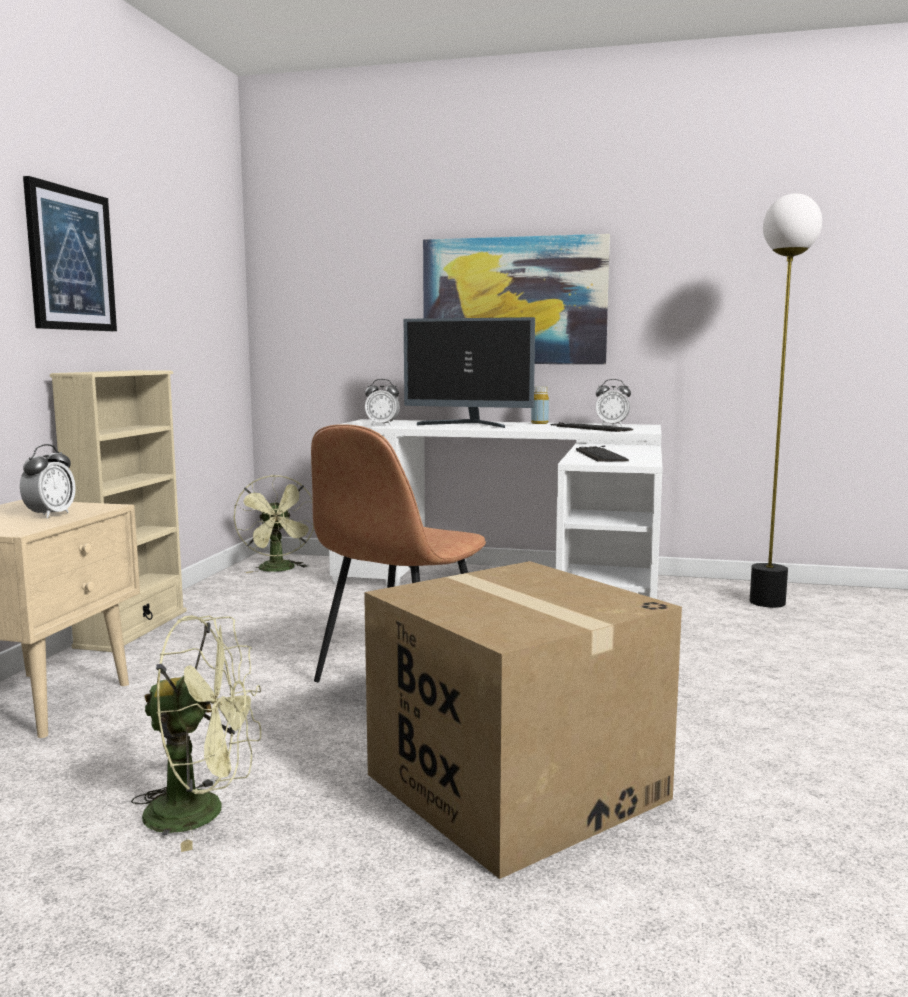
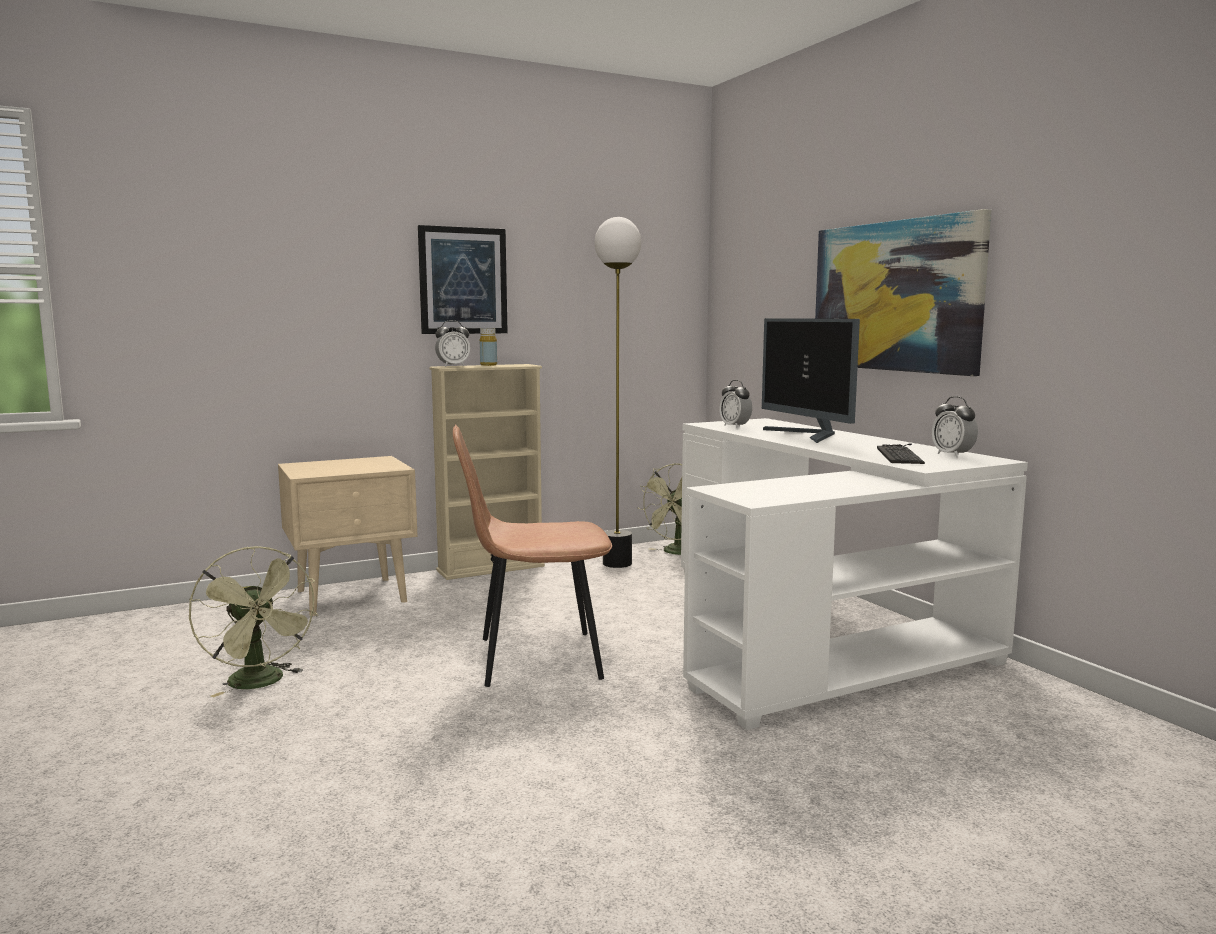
camera: 50 degrees right, 0 degrees up
alarm clock [20,444,76,519] -> alarm clock moved to [435,320,470,367]
cardboard box [364,561,682,879] -> none
yellow bottle [531,386,549,424] -> yellow bottle moved to [480,328,497,366]
keyboard [576,446,629,462] -> none
floor lamp [750,193,822,608] -> floor lamp moved to [595,217,641,568]

